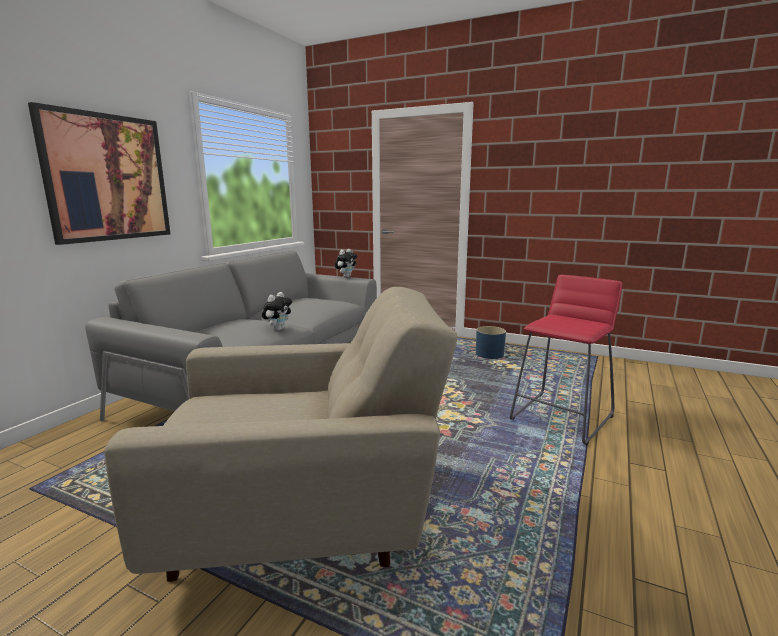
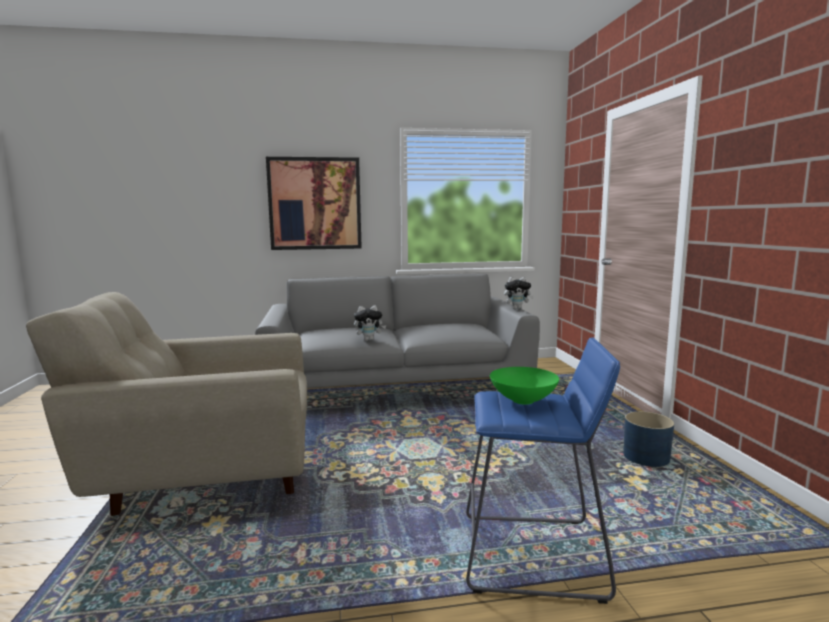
camera: 55 degrees right, 5 degrees down
beige armchair [104,287,457,582] -> beige armchair turned 120 degrees clockwise [26,292,307,516]
red stool [510,275,622,445] -> blue stool [466,337,620,604]
none -> green bowl [490,367,559,405]

